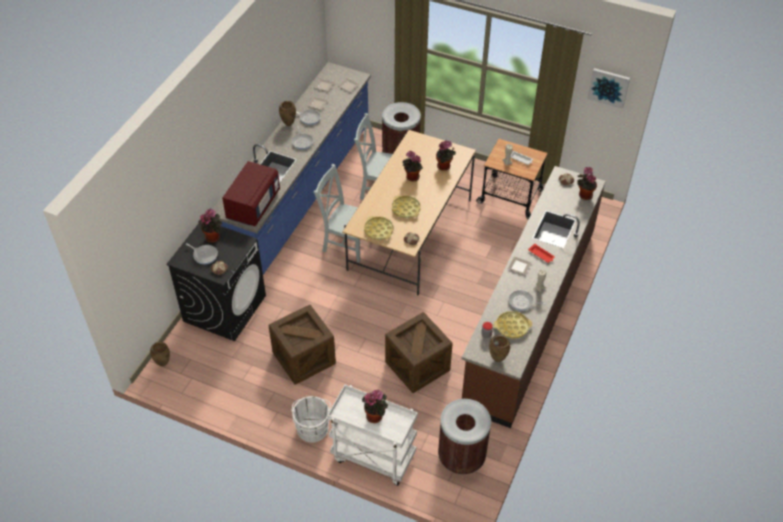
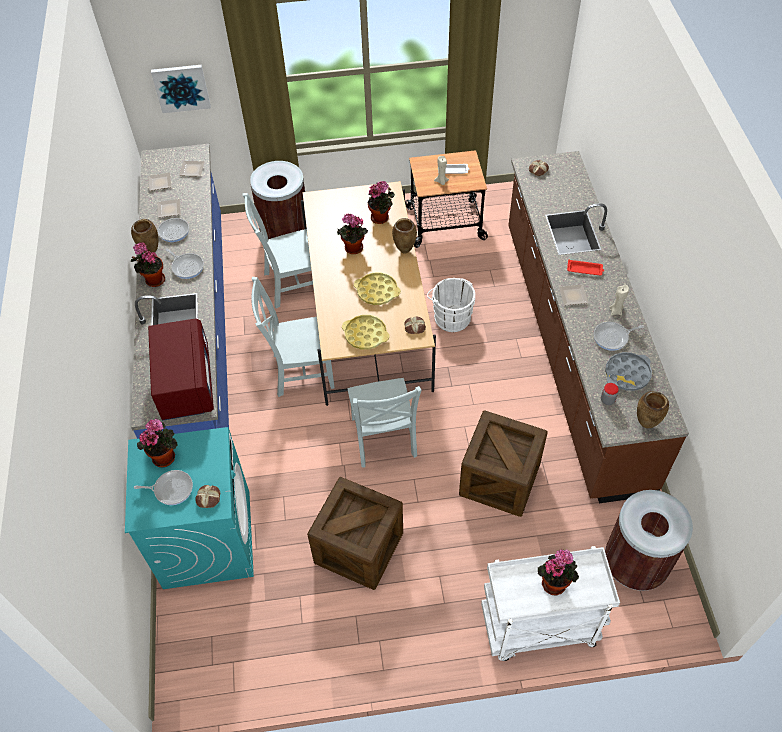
camera: 30 degrees left, 5 degrees up
brown vase [150,342,170,366] -> brown vase moved to [392,218,417,254]
black washing machine [166,223,266,341] -> turquoise washing machine [125,427,254,589]
white bucket [291,396,331,443] -> white bucket moved to [427,278,475,332]
yellow tray [493,311,532,339] -> grey tray [605,352,652,391]
potted plant [577,167,597,200] -> potted plant moved to [131,242,165,287]
picture [587,68,630,109] -> picture moved to [151,65,211,113]
none -> grey chair [347,378,422,467]

